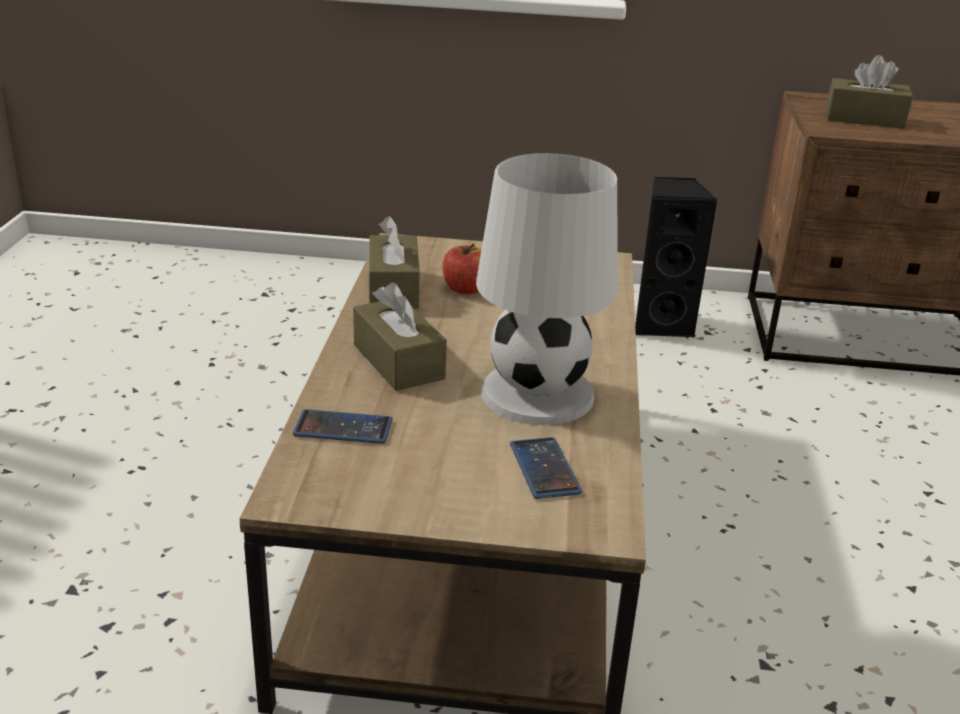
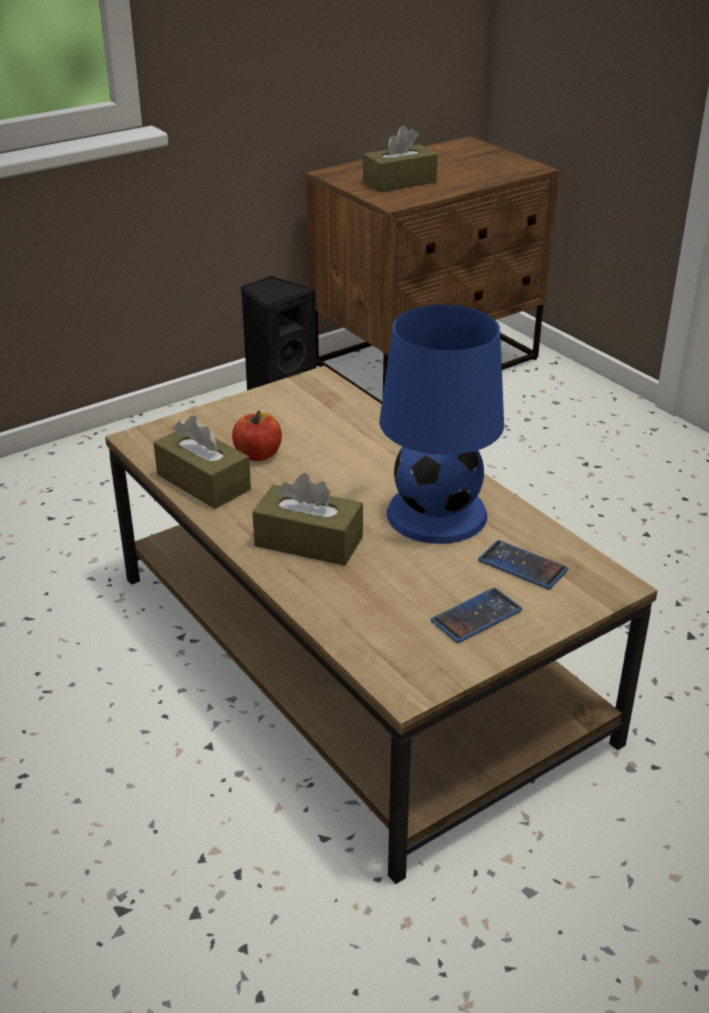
camera: 40 degrees left, 5 degrees up
phone [293,409,393,444] -> phone moved to [431,588,522,643]
white table lamp [476,153,618,425] -> blue table lamp [379,304,504,544]

